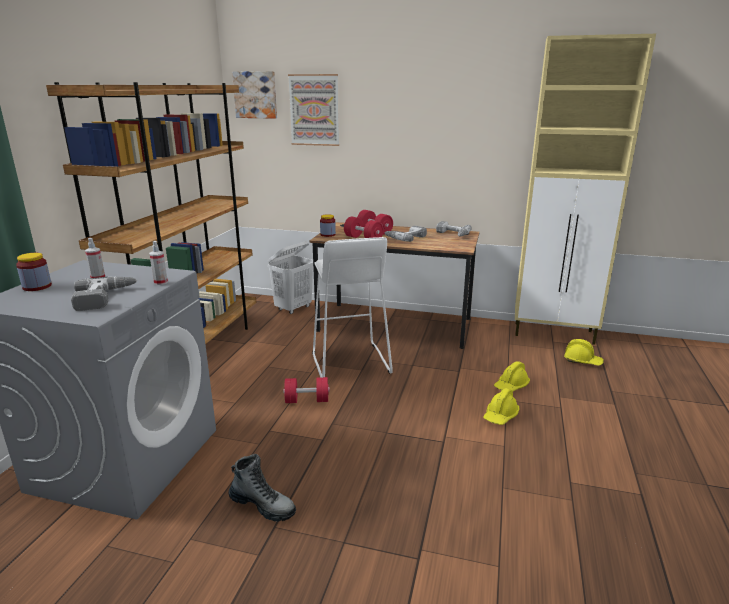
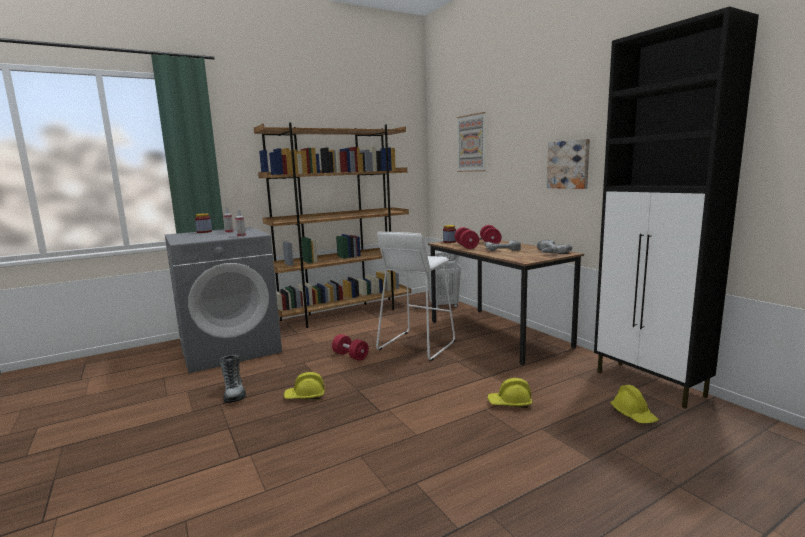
camera: 45 degrees right, 10 degrees down
power drill [71,276,138,311] -> none
picture [232,71,277,119] -> picture moved to [547,139,590,189]
yellow hard hat [483,388,519,425] -> yellow hard hat moved to [284,372,325,400]
beige cabinet [515,34,656,345] -> black cabinet [594,6,759,409]

